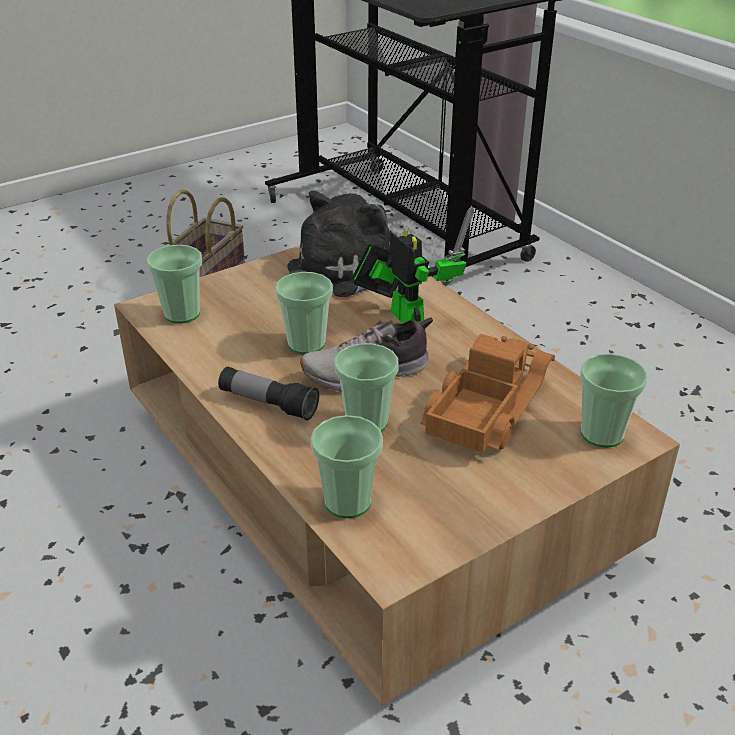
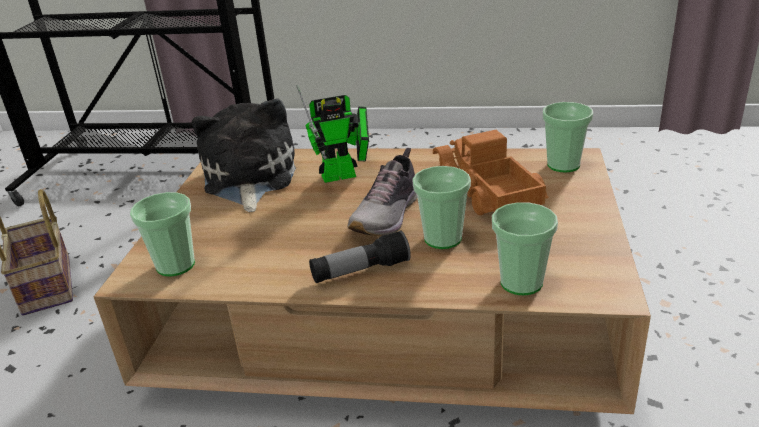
camera: 45 degrees left, 5 degrees down
cup [275,272,333,354] -> none
toy robot [351,206,474,323] -> toy robot turned 150 degrees clockwise [296,85,369,183]

